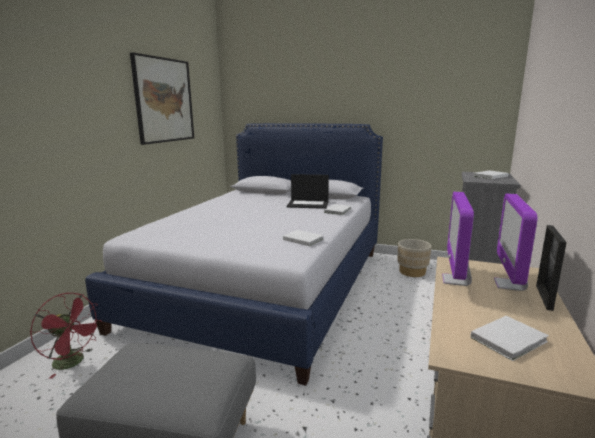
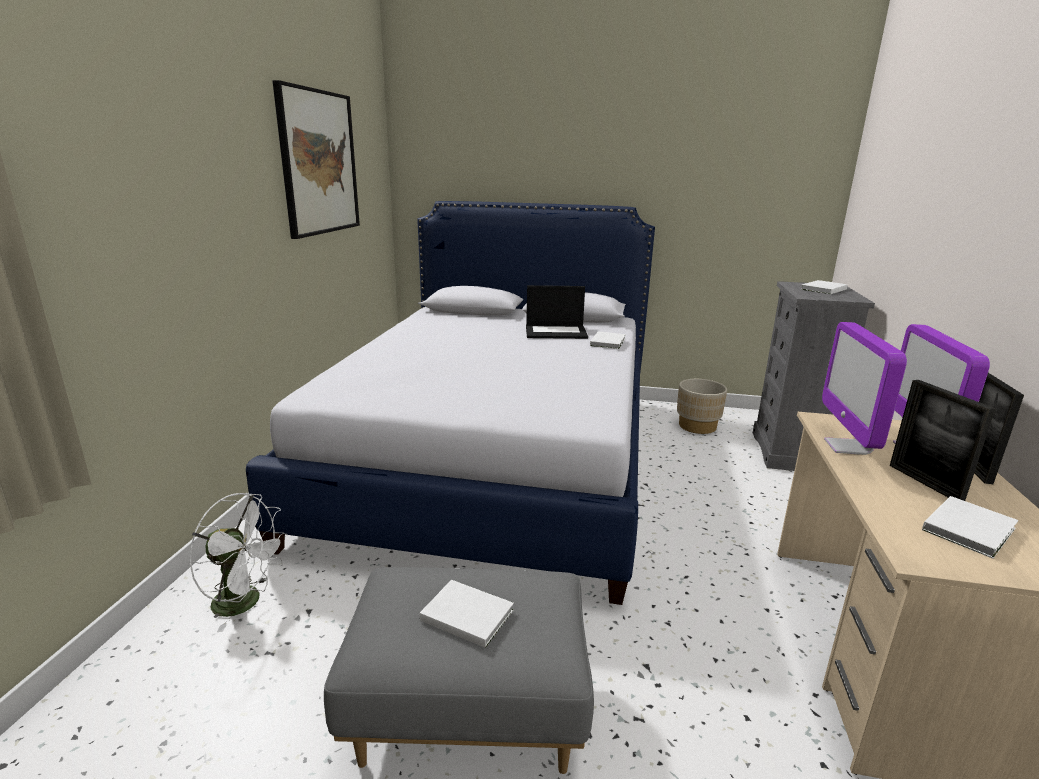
camera: 10 degrees left, 5 degrees up
red fan [30,293,102,379] -> white fan [189,493,288,632]
white book [283,230,323,246] -> white book moved to [420,580,514,648]
none -> picture frame [890,380,996,501]

